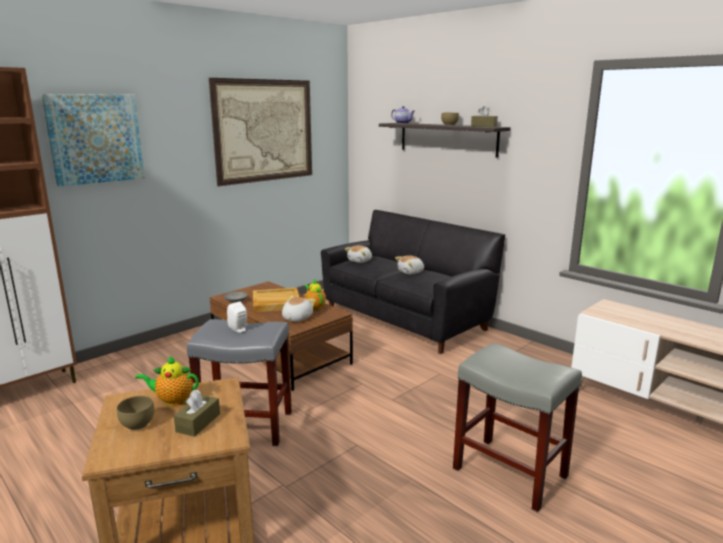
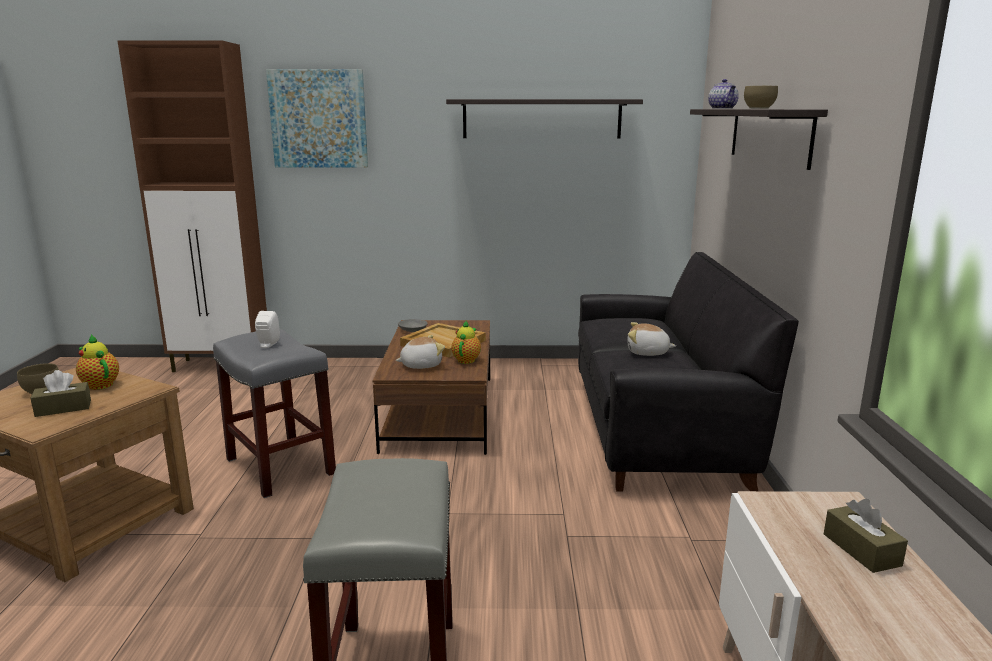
camera: 45 degrees right, 0 degrees up
picture [209,78,312,186] -> shelf [446,99,643,138]
plush toy [345,245,372,263] -> none
brown tissue box [471,106,498,127] -> brown tissue box moved to [824,499,908,573]

